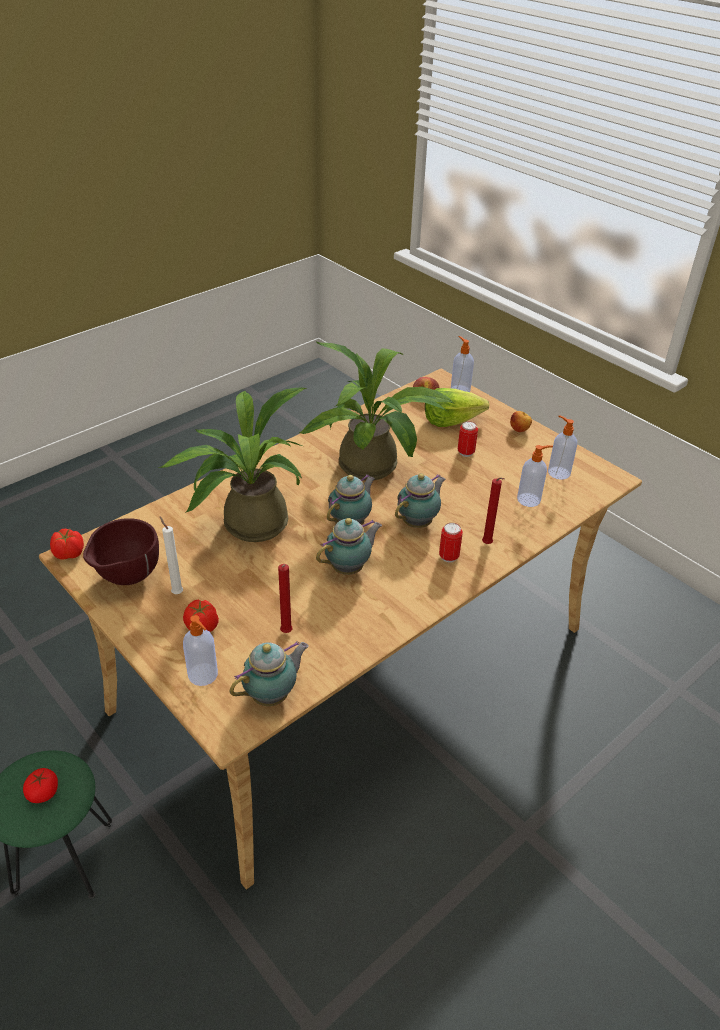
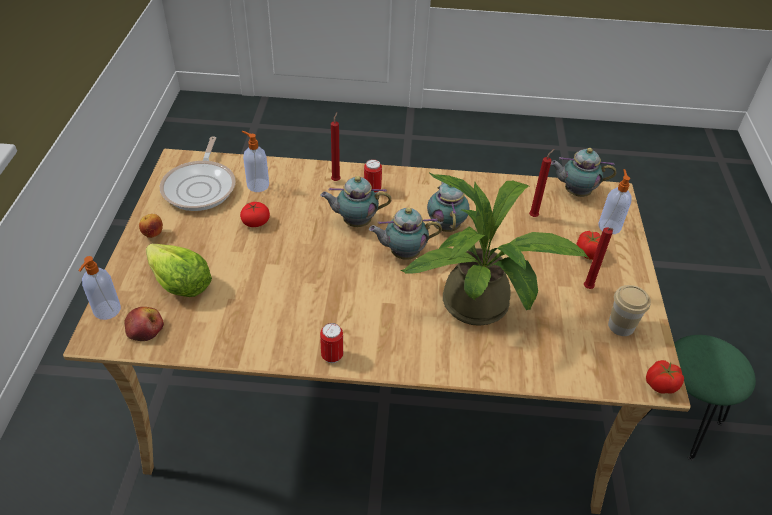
camera: 135 degrees left, 5 degrees up
tomato [23,768,58,803] -> tomato moved to [240,202,270,227]
brown bowl [83,518,159,585] -> cup [608,285,651,336]
white candle [160,517,183,594] -> red candle [584,227,613,289]
potted plant [299,341,454,481] -> none
teapot [316,518,382,575] -> teapot turned 75 degrees clockwise [427,182,469,232]
can [458,421,478,457] -> can moved to [320,323,343,363]
soap dispenser [548,415,577,480] -> frying pan [160,136,236,211]

